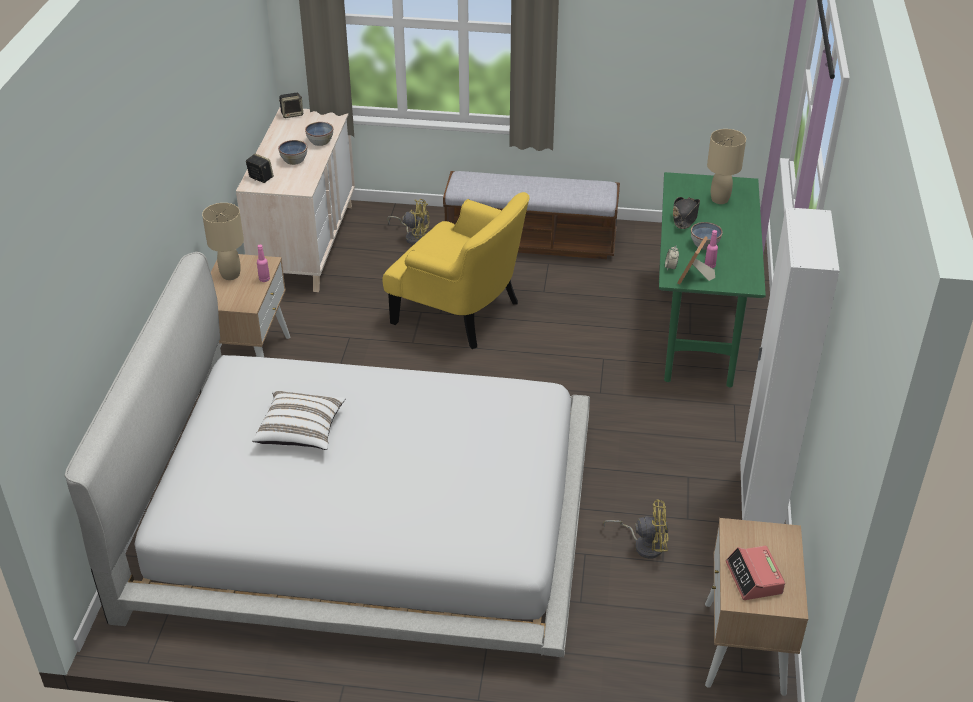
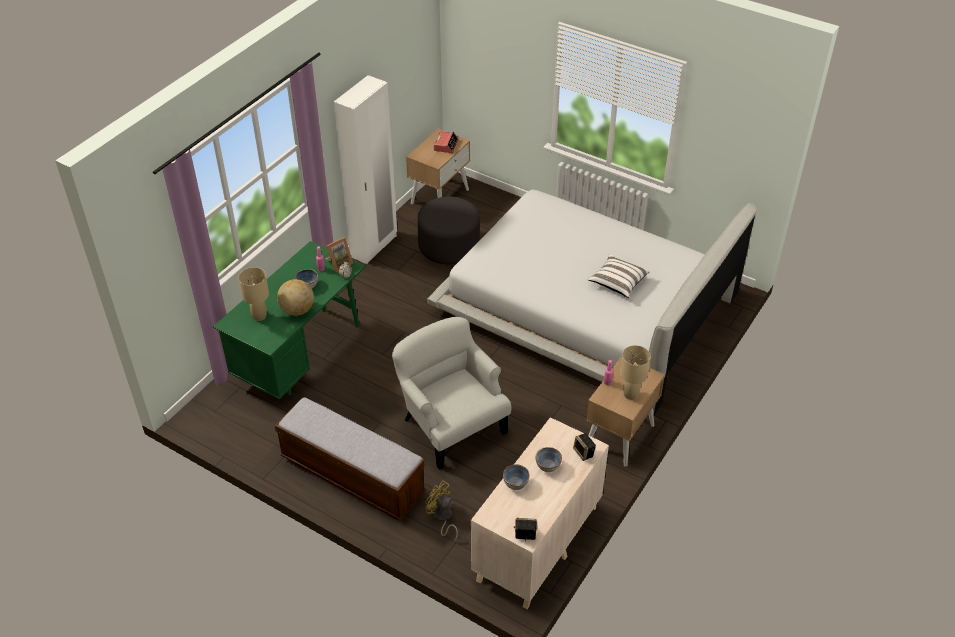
camera: 155 degrees left, 5 degrees up
yellow armchair [383,192,530,349] -> white armchair [392,317,511,470]
yellow fan [603,500,668,559] -> grey ottoman [417,197,480,264]
black hat [673,197,700,229] -> globe [277,279,314,316]

